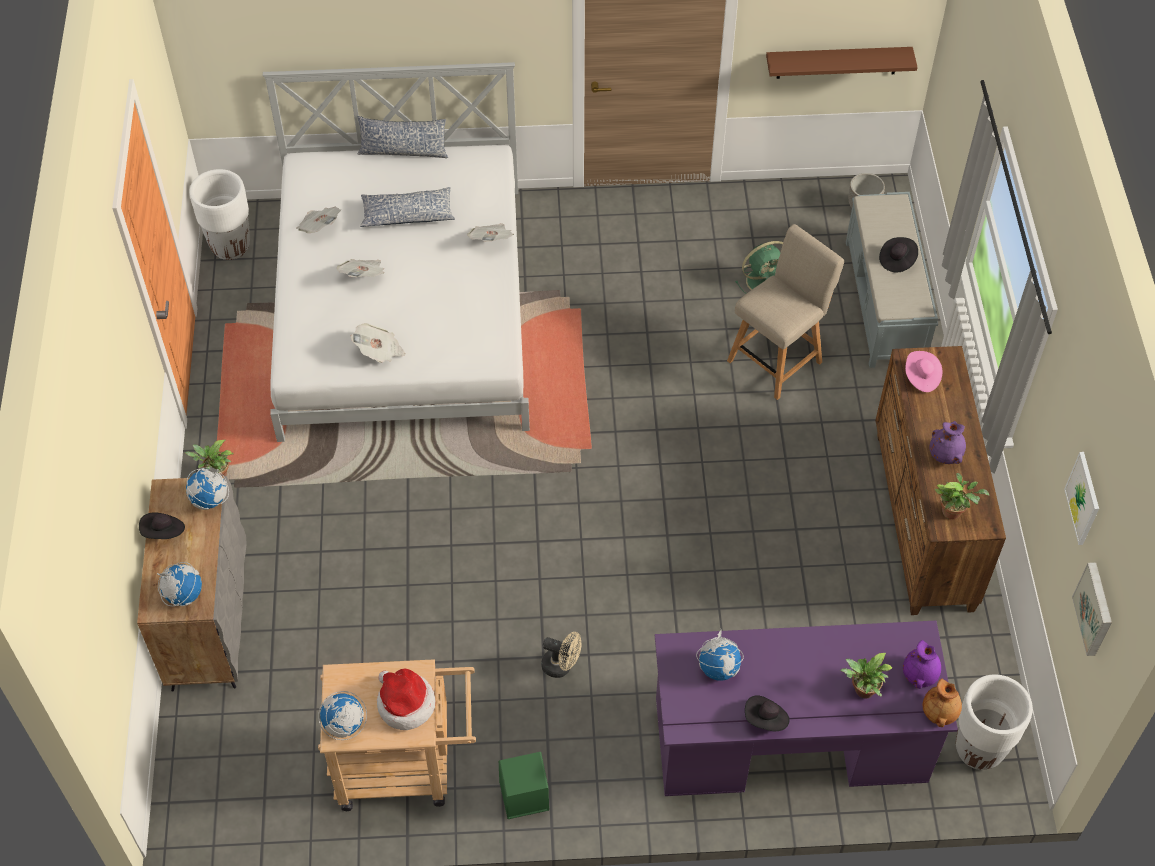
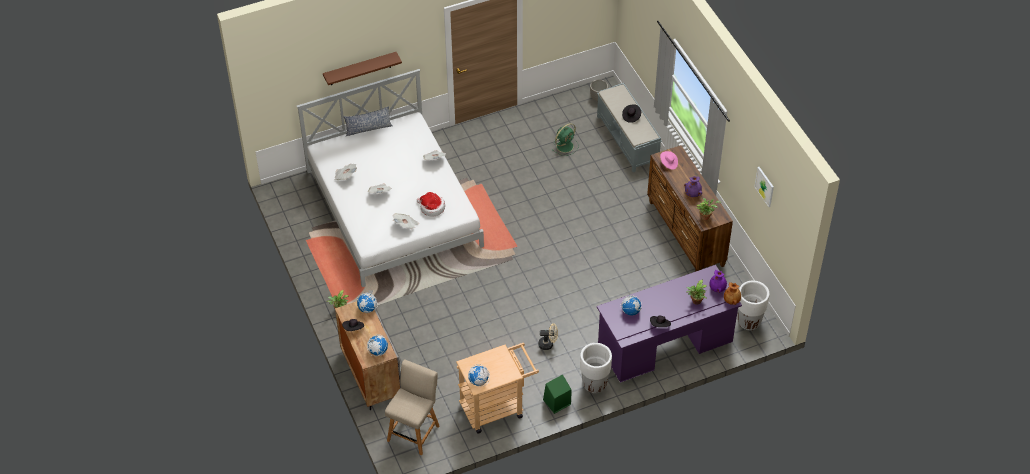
camera: 20 degrees left, 5 degrees down
white planter [189,169,250,260] -> white planter moved to [580,343,612,393]
pillow [360,187,455,227] -> none
hat [377,669,436,730] -> hat moved to [417,192,445,216]
beige chair [727,224,844,400] -> beige chair moved to [385,359,439,456]
brown shelf [766,47,918,79] -> brown shelf moved to [323,52,402,85]
picture [1072,562,1112,656] -> none

